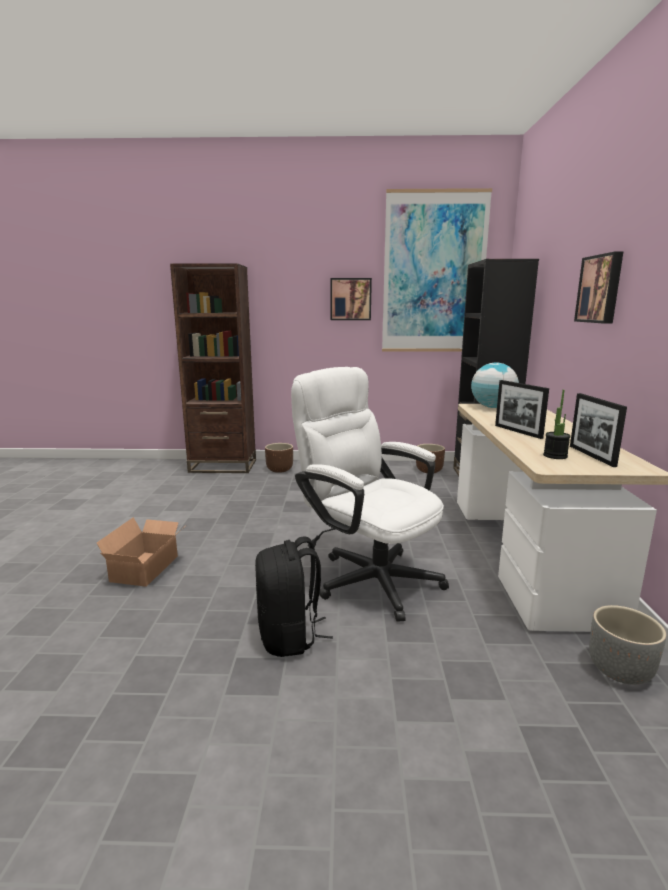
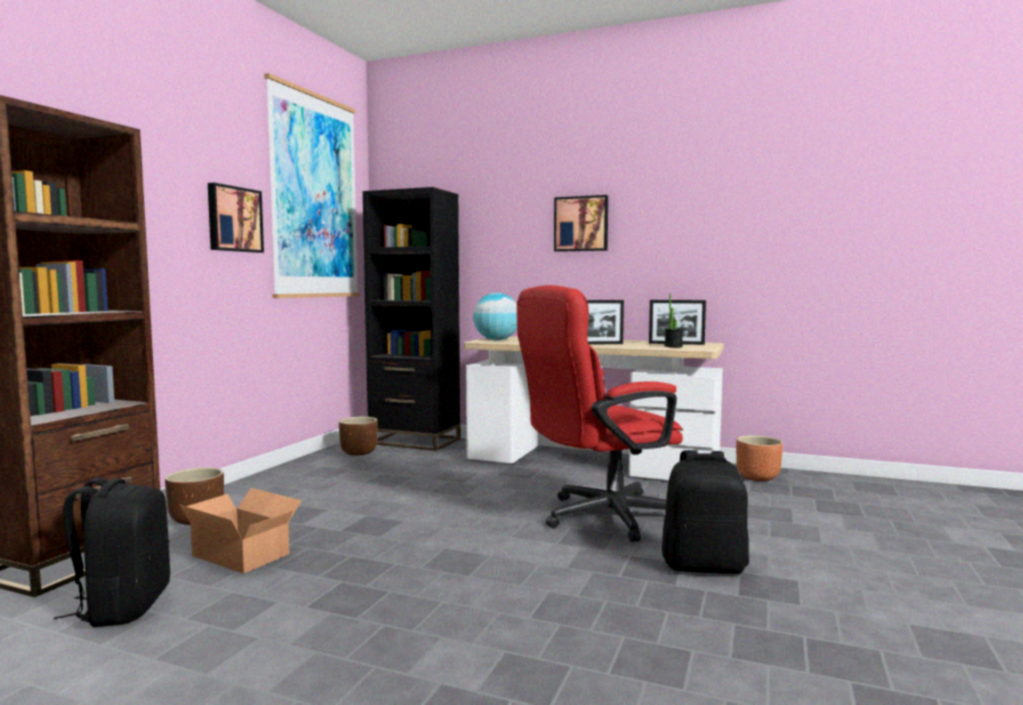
camera: 70 degrees left, 10 degrees down
cardboard box [97,517,183,587] -> cardboard box moved to [180,488,302,574]
white office chair [291,367,449,622] -> red office chair [517,285,683,542]
grey planter [589,605,666,684] -> brown planter [736,435,783,481]
none -> black backpack [54,478,170,627]

